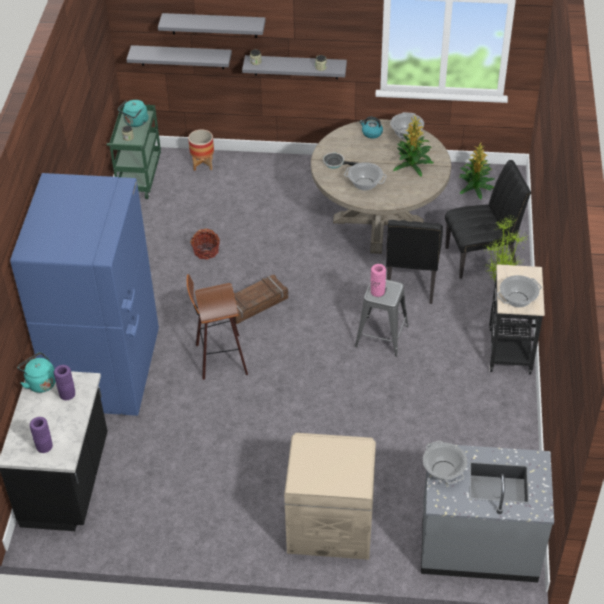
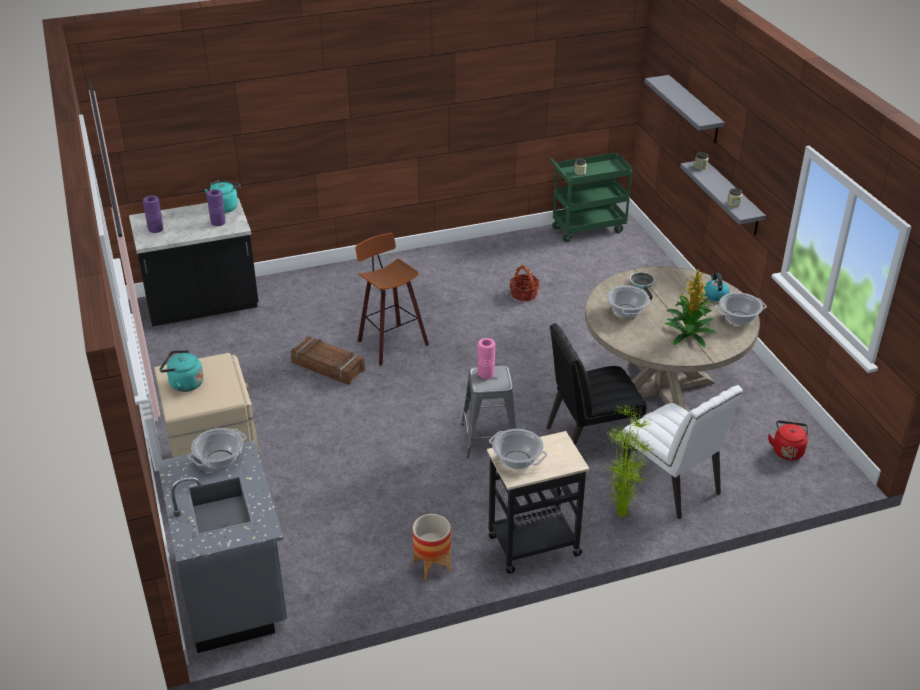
camera: 65 degrees right, 10 degrees down
blue fridge [10,173,159,416] -> none
turquoise kettle [118,100,149,127] -> turquoise kettle moved to [159,350,204,392]
grey shelf [126,45,232,69] -> none
planter [188,129,214,171] -> planter moved to [412,514,451,580]
crate [234,275,288,324] -> crate moved to [291,337,365,385]
black chair [445,160,531,279] -> white chair [623,385,743,520]
potted plant [459,143,494,199] -> red kettle [768,420,808,460]

